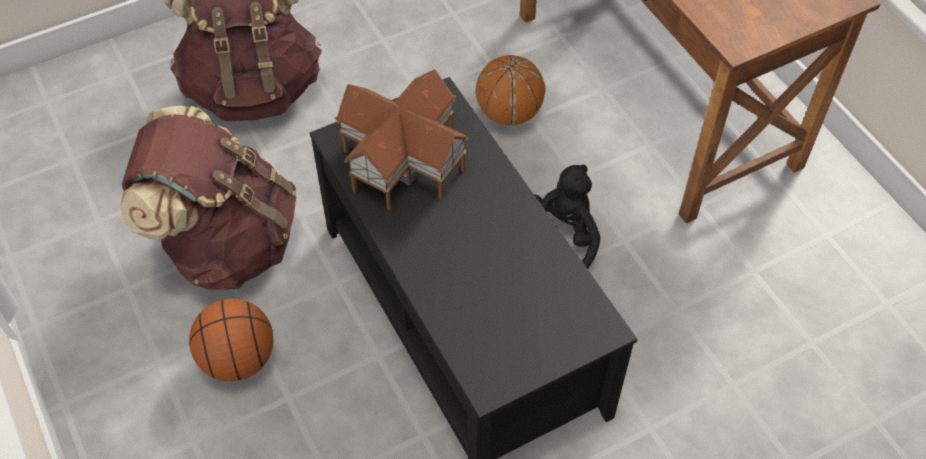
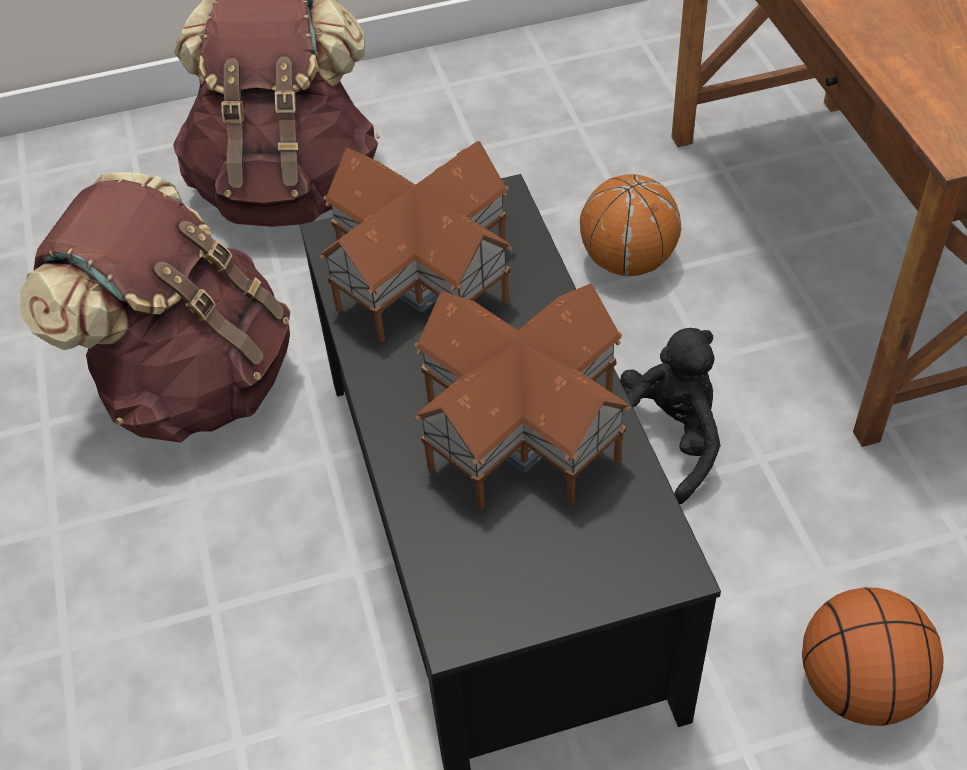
camera: 15 degrees right, 5 degrees down
basketball [189,298,274,381] -> basketball moved to [802,588,944,726]
none -> toy house [414,284,631,510]

